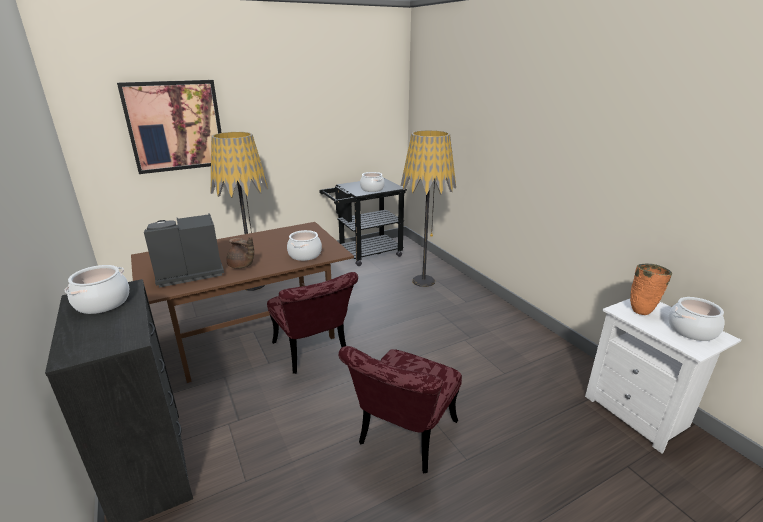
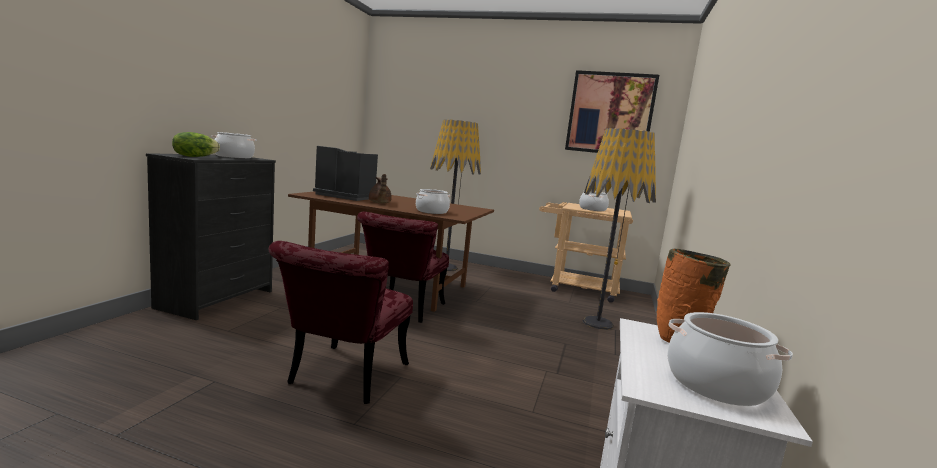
camera: 45 degrees right, 15 degrees down
picture [117,80,222,174] -> picture moved to [565,70,659,153]
black cart [319,178,407,266] -> beige cart [539,202,633,303]
red chair [338,346,462,474] -> red chair turned 60 degrees counterclockwise [269,241,413,404]
none -> lettuce [172,132,220,157]

